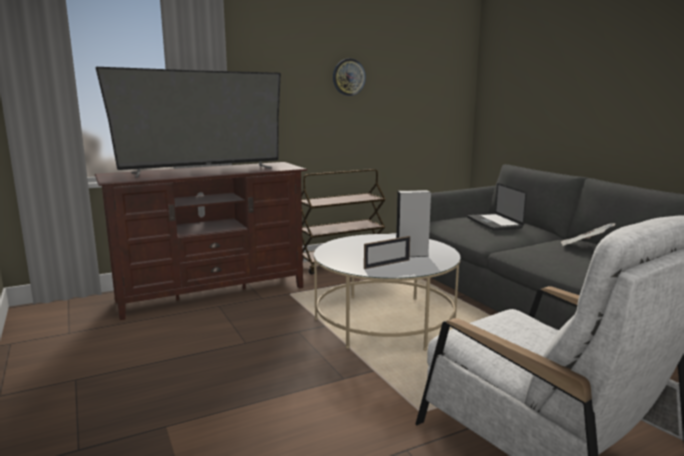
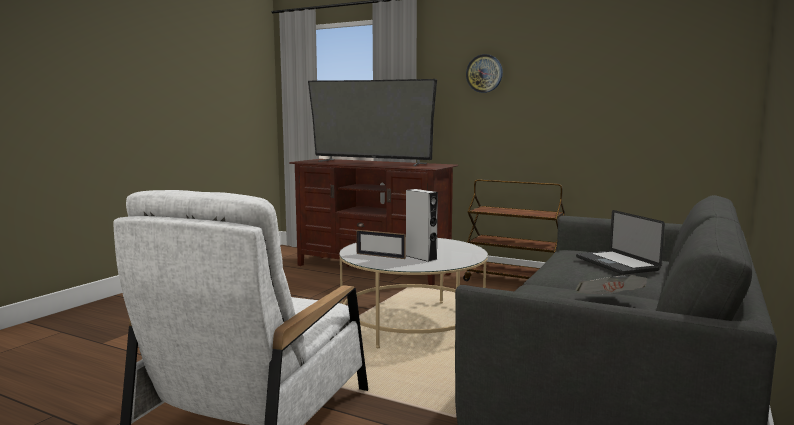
camera: 55 degrees right, 5 degrees down
wall clock [333,59,366,96] -> wall clock moved to [466,54,503,93]
laptop [467,183,527,230] -> laptop turned 60 degrees counterclockwise [576,210,665,275]

